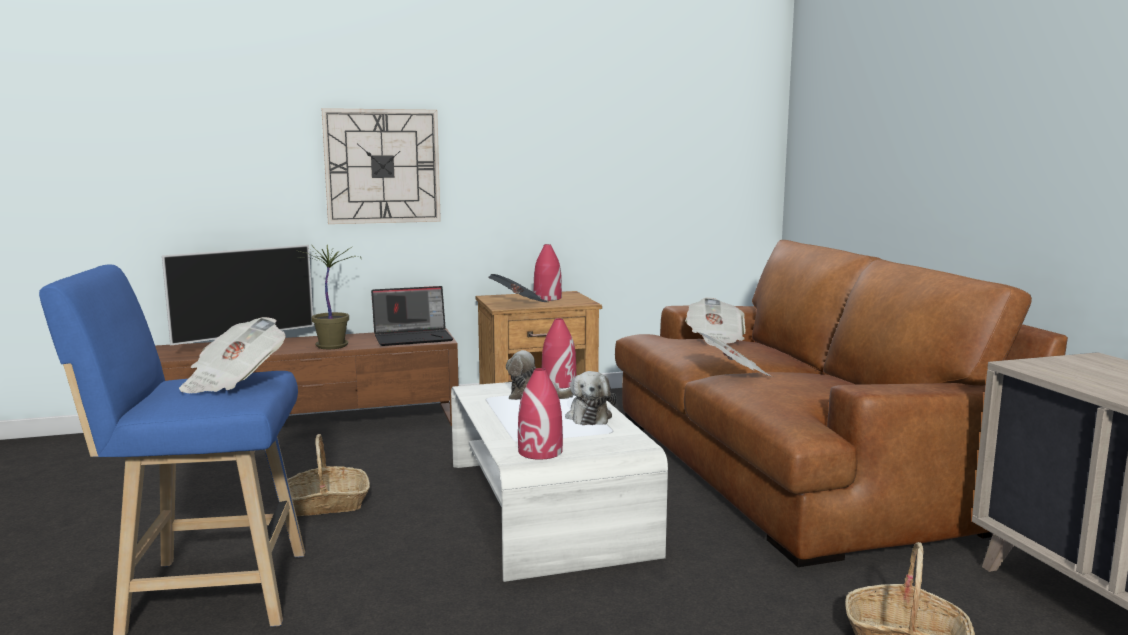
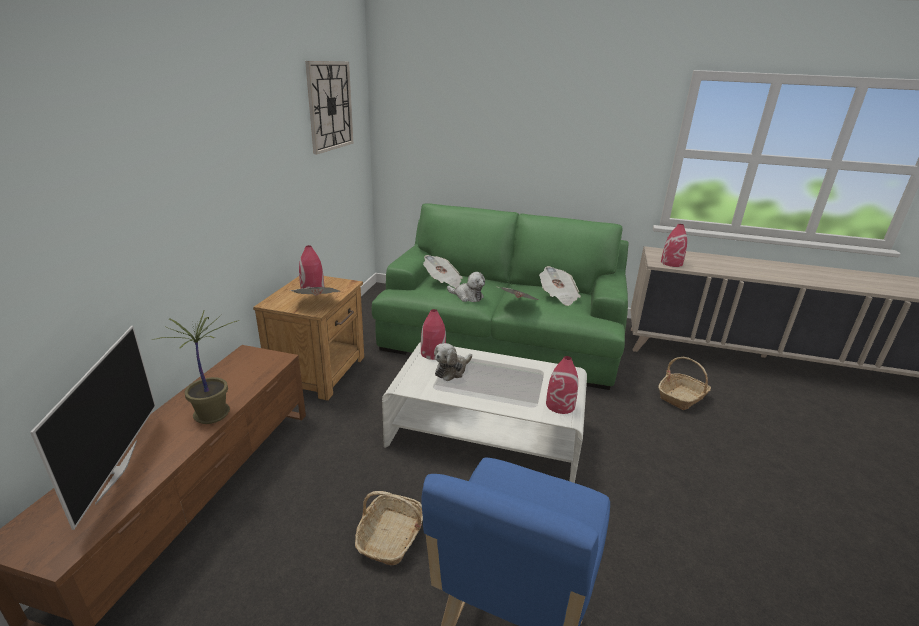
camera: 60 degrees left, 15 degrees up
newspaper [179,317,285,393] -> newspaper moved to [539,266,581,306]
wall clock [321,108,441,224] -> wall clock moved to [305,61,353,154]
laptop [371,286,453,346] -> none
plush toy [565,371,616,425] -> plush toy moved to [447,272,485,302]
brown sofa [615,240,1068,567] -> green sofa [372,203,628,390]
none -> red vase [661,224,687,267]

